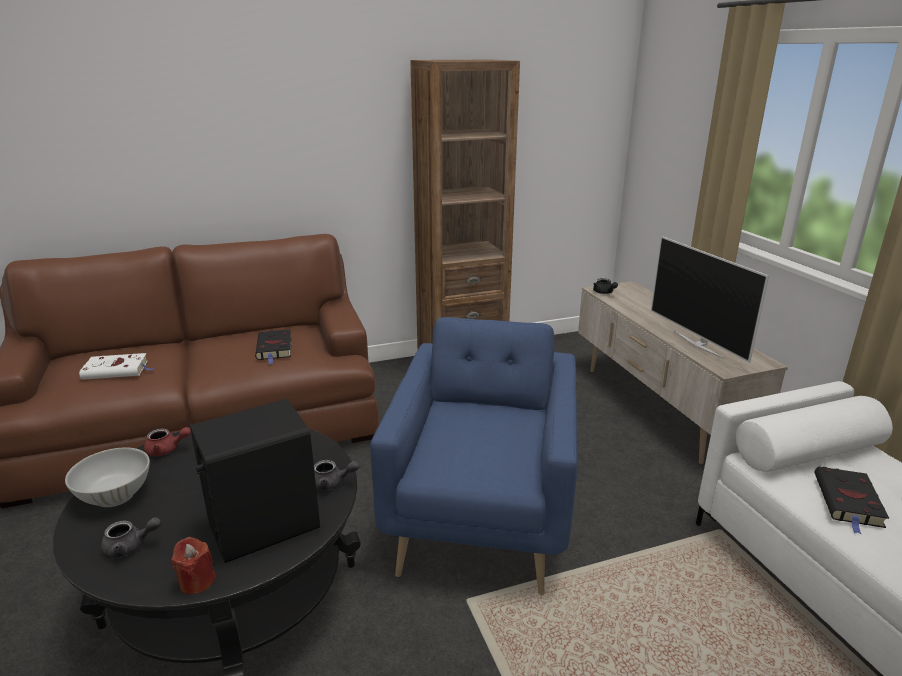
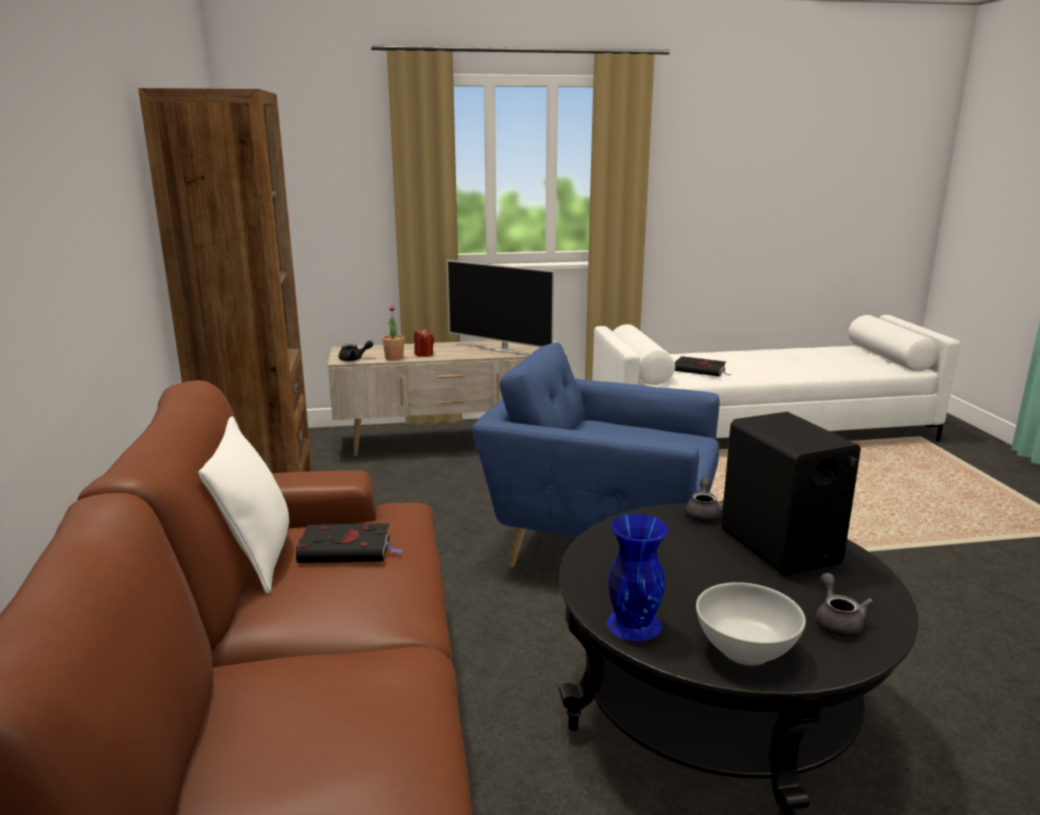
camera: 80 degrees left, 5 degrees down
white book [79,353,155,380] -> none
red teapot [144,427,191,456] -> blue vase [607,514,668,641]
red candle [171,537,216,595] -> red candle moved to [414,329,434,357]
television [651,236,769,363] -> television turned 45 degrees clockwise [447,260,555,355]
none -> white pillow [198,416,289,594]
none -> potted plant [382,305,404,361]

